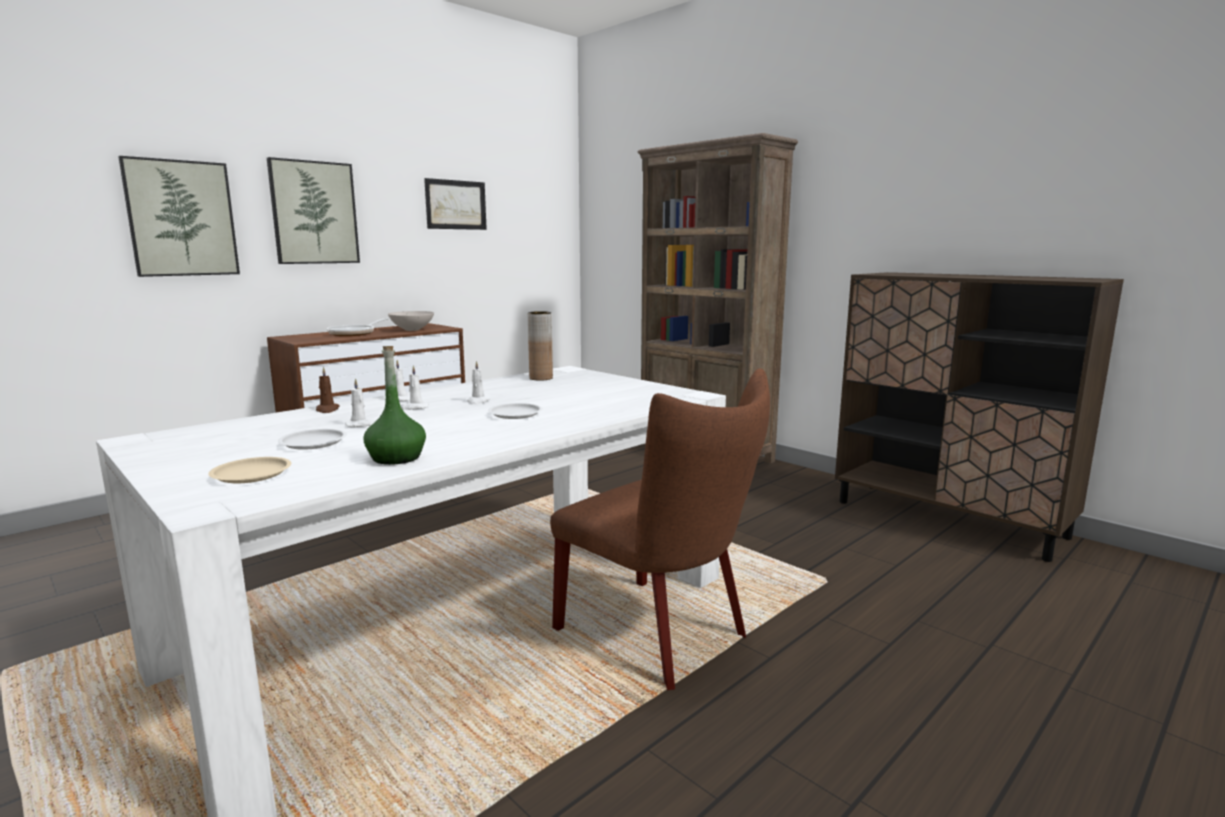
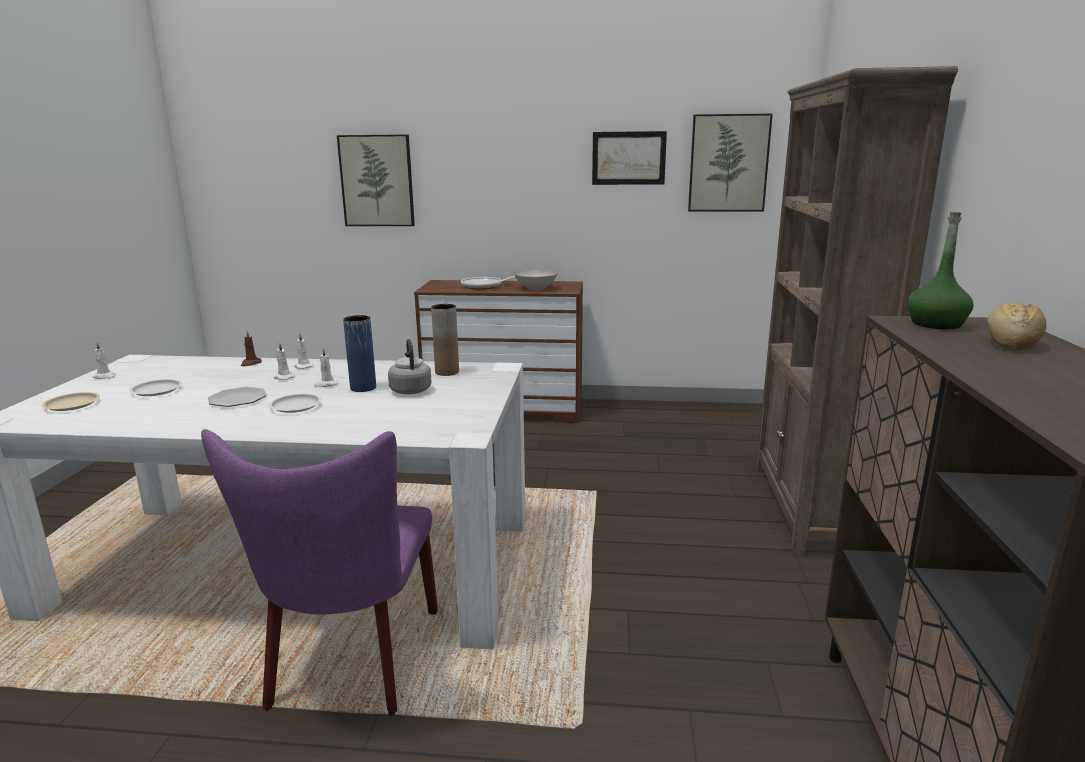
camera: 50 degrees right, 5 degrees up
picture [267,157,360,264] -> picture moved to [688,113,773,211]
white candle [345,378,376,427] -> white candle moved to [93,342,116,379]
green bottle [364,346,426,465] -> green bottle moved to [908,212,973,329]
brown chair [550,368,770,690] -> purple chair [201,429,438,717]
none -> plate [208,387,267,407]
none -> blue vase [343,315,376,392]
none -> grey kettle [388,339,431,394]
none -> bread [987,303,1046,351]

